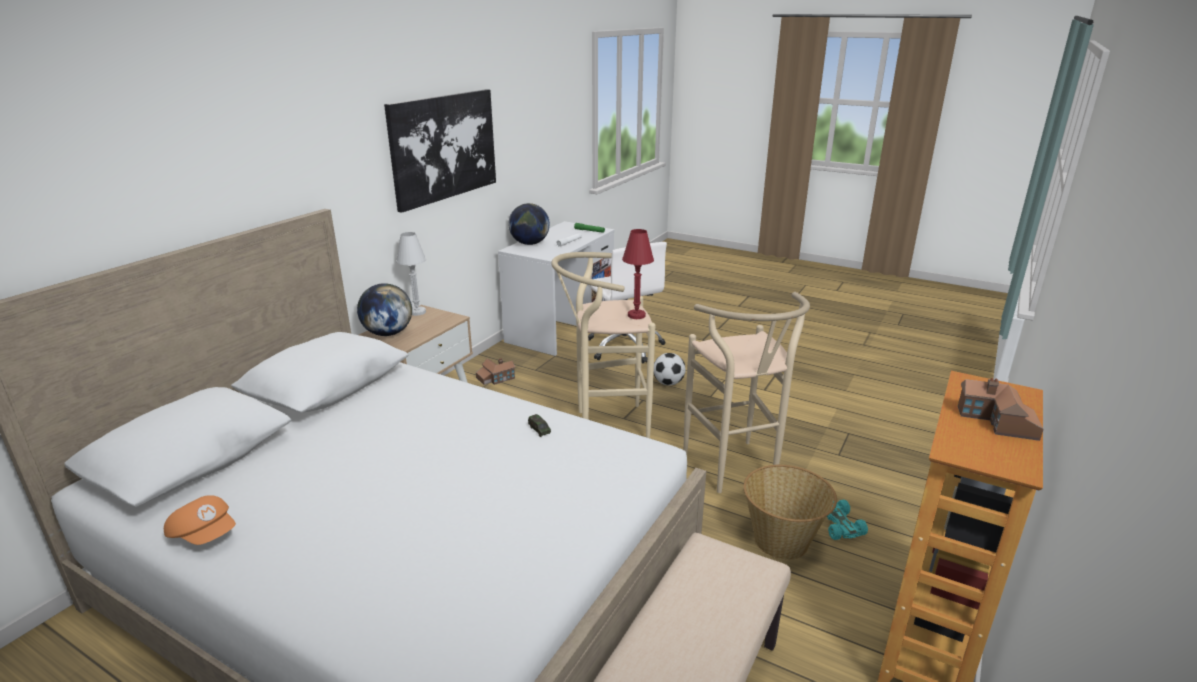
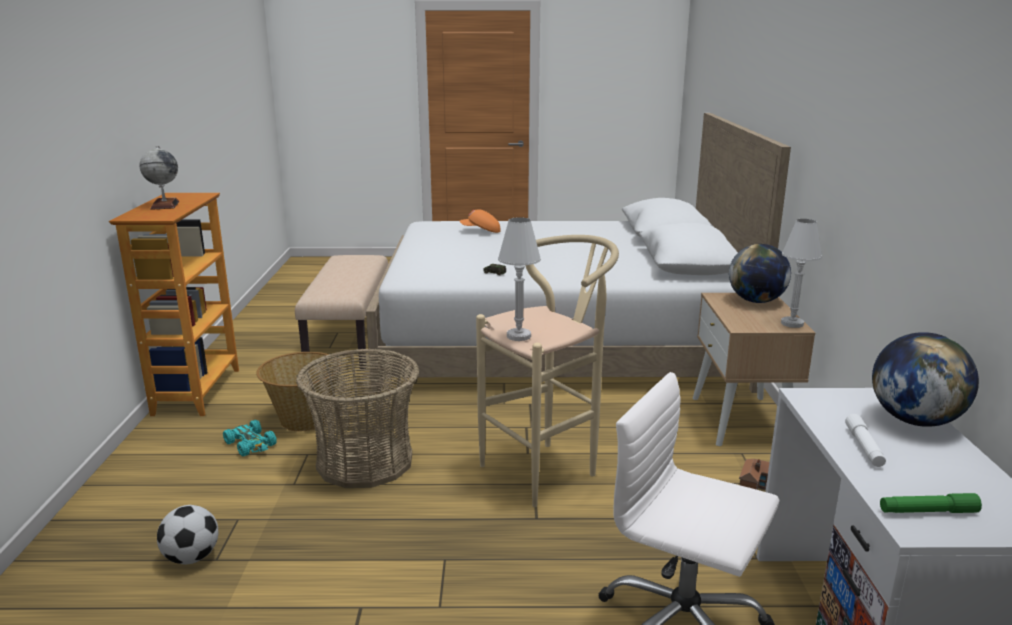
camera: 150 degrees right, 5 degrees down
orange cap [164,495,236,545] -> orange cap moved to [460,209,500,233]
picture [384,89,496,213] -> none
red table lamp [622,229,654,319] -> white table lamp [498,217,541,341]
football [654,353,686,385] -> football moved to [157,505,218,564]
beige stool [683,292,810,493] -> basket [296,348,420,488]
toy house [958,378,1044,441] -> globe [139,146,179,210]

